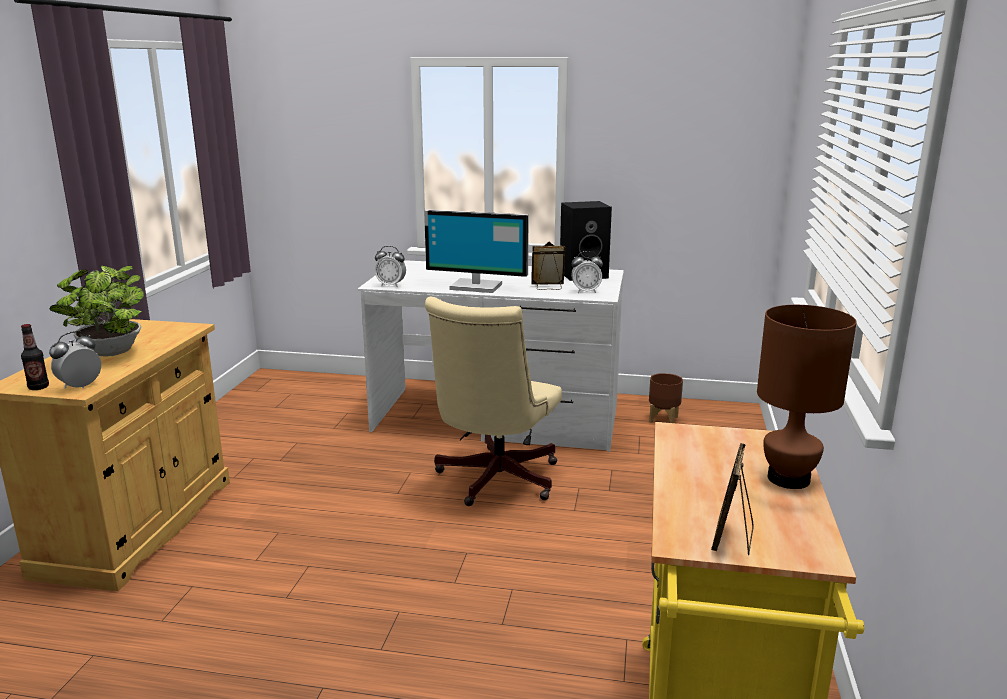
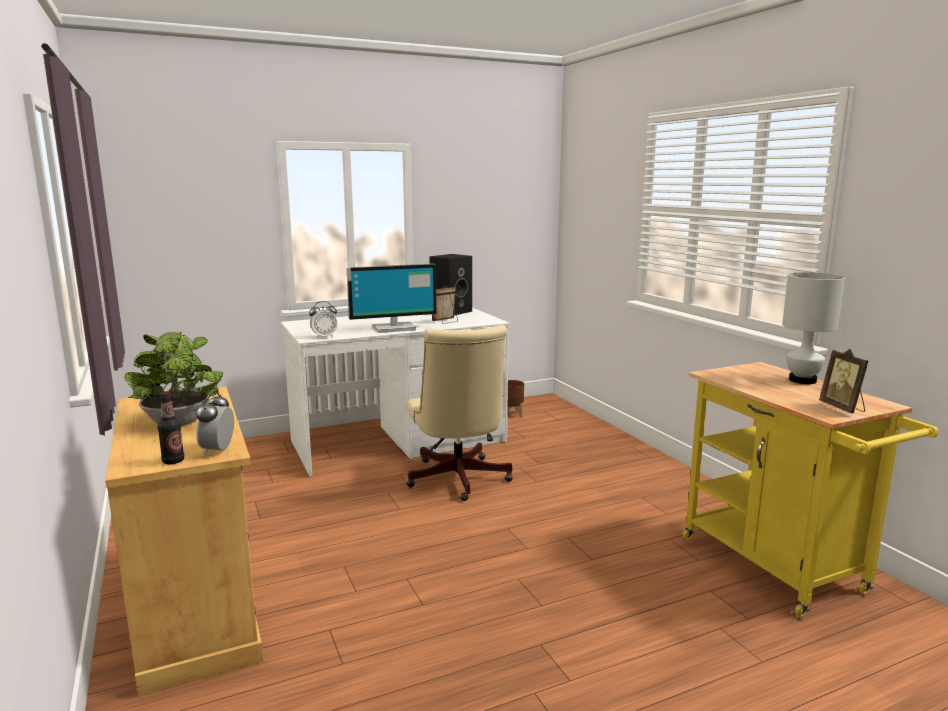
camera: 35 degrees left, 5 degrees down
alarm clock [571,251,603,293] -> none
brown table lamp [757,305,857,489] -> white table lamp [782,272,845,384]

